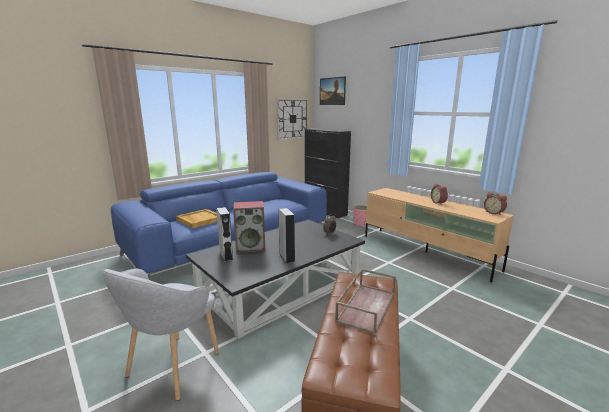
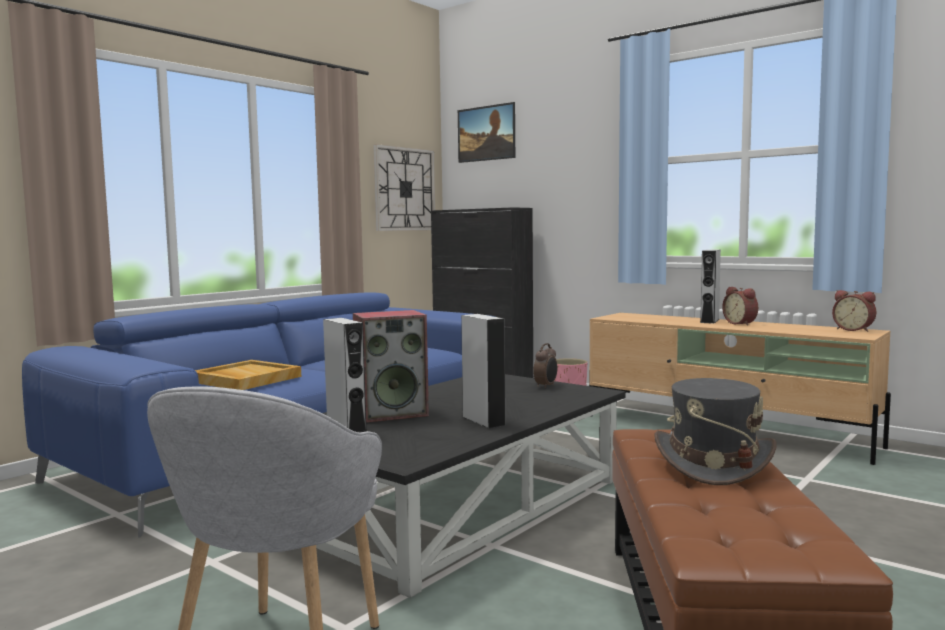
camera: 10 degrees left, 10 degrees down
brown tray [335,268,396,334] -> grey hat [654,378,777,485]
none -> grey speaker [700,250,721,324]

